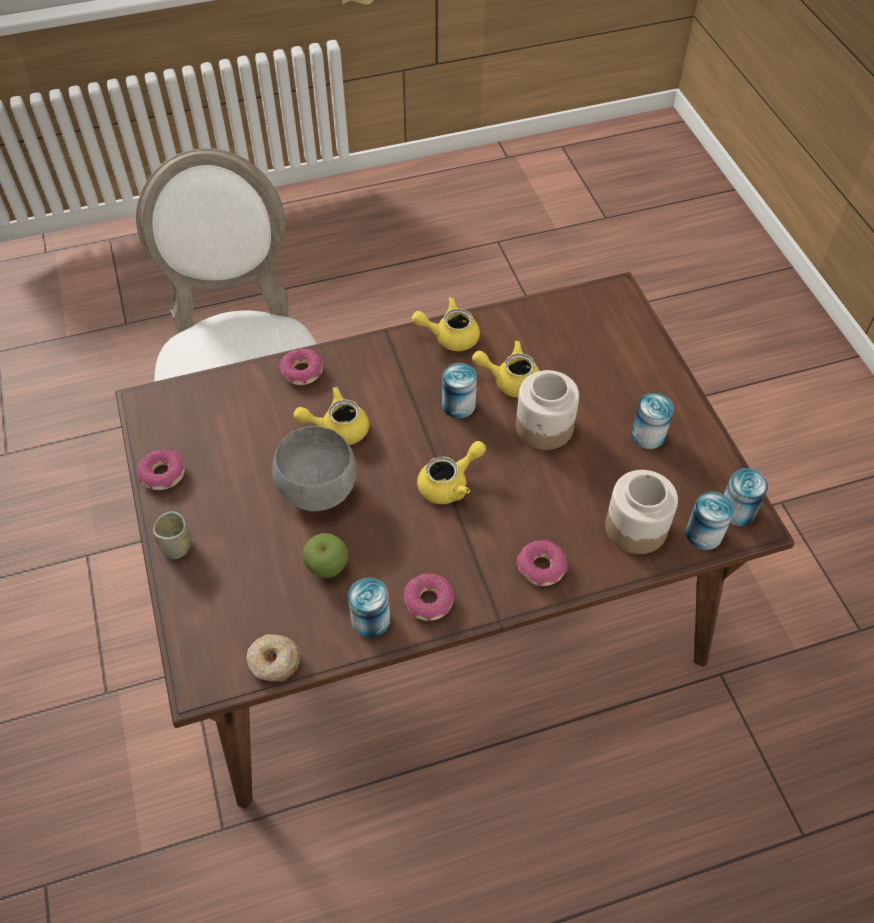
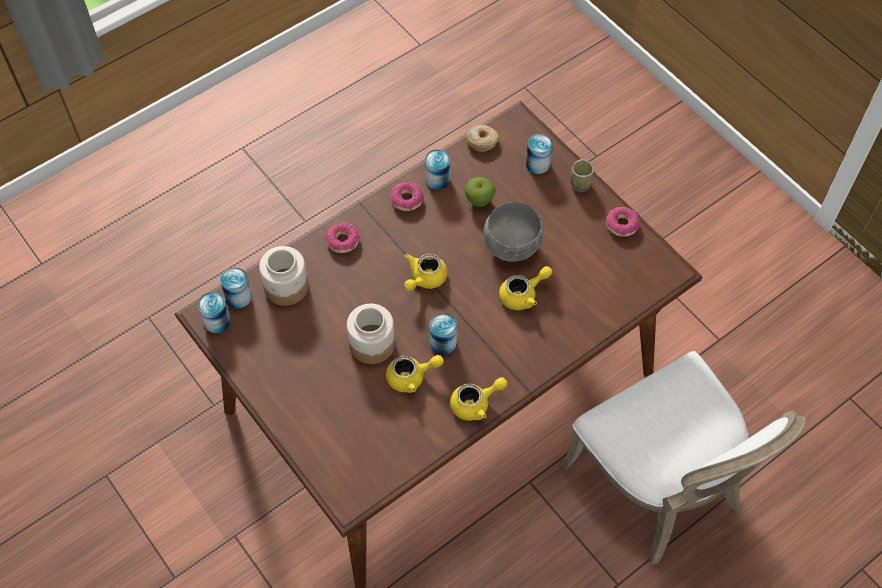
camera: 160 degrees right, 5 degrees up
donut [280,348,323,385] -> none
can [631,393,674,449] -> can moved to [526,134,553,174]

